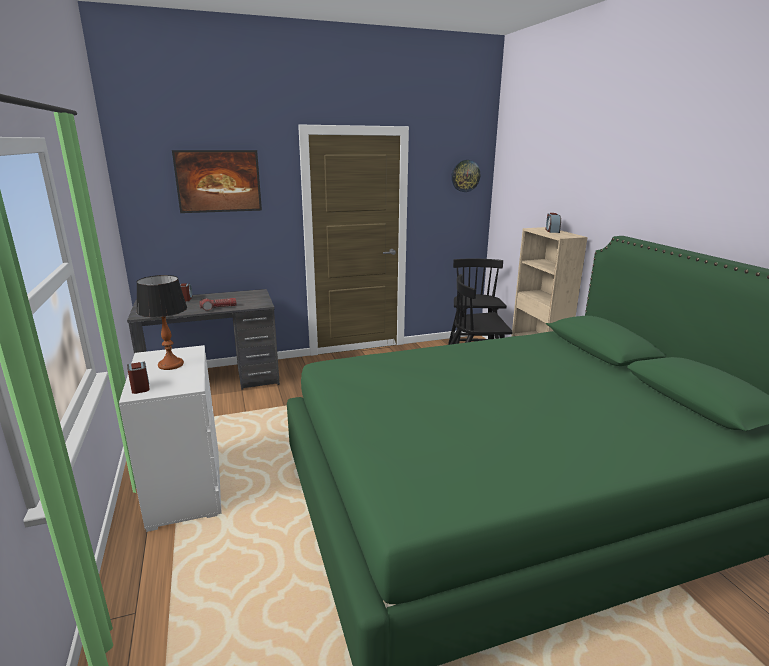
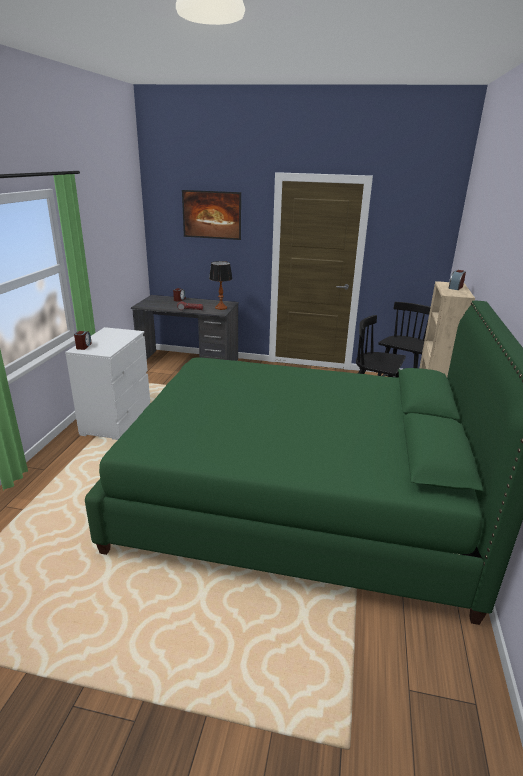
camera: 30 degrees right, 5 degrees up
table lamp [137,275,187,370] -> table lamp moved to [209,261,232,310]
wall clock [451,160,480,192] -> none

